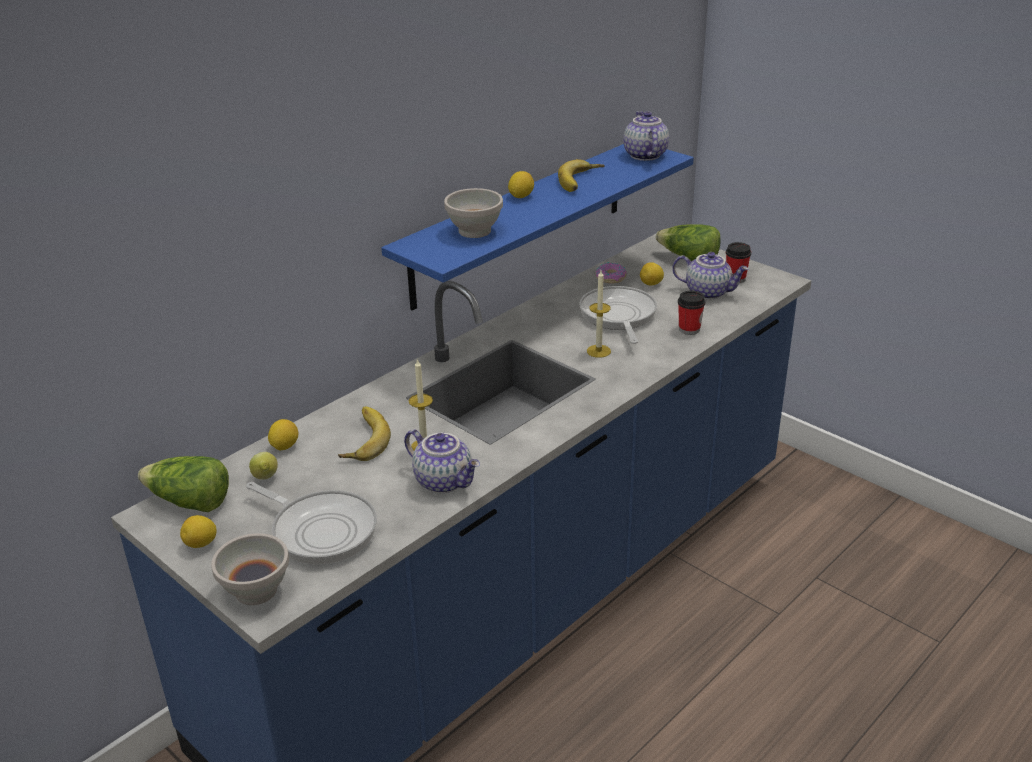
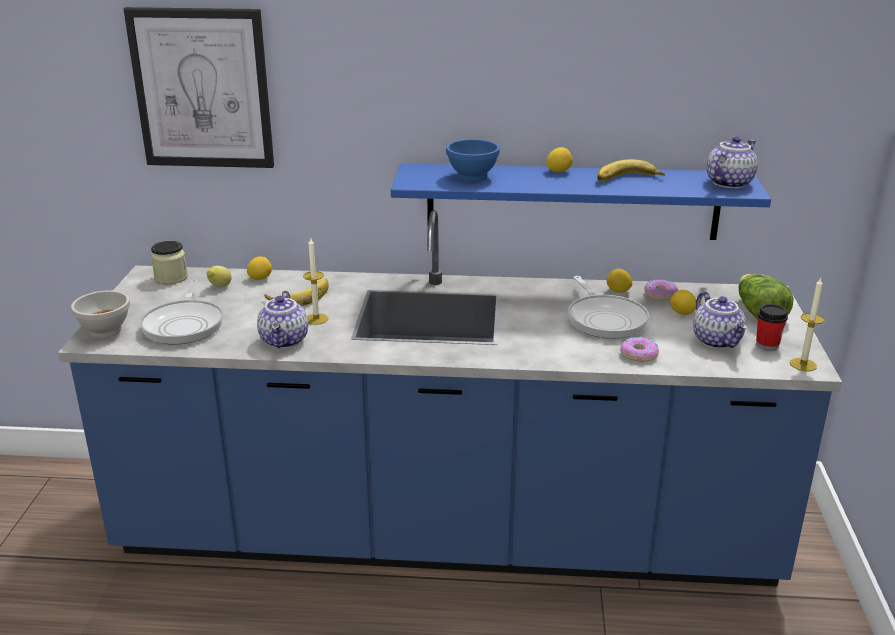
camera: 50 degrees right, 5 degrees down
lettuce [138,456,229,512] -> jar [151,241,188,284]
lemon [180,515,217,548] -> lemon moved to [607,269,632,293]
white bowl [444,188,503,238] -> blue bowl [446,139,500,182]
frying pan [580,286,657,344] -> frying pan turned 120 degrees clockwise [568,276,649,339]
candle [587,271,611,358] -> candle moved to [790,278,824,371]
cup [678,291,706,335] -> donut [620,337,659,362]
none -> picture [124,7,274,168]

